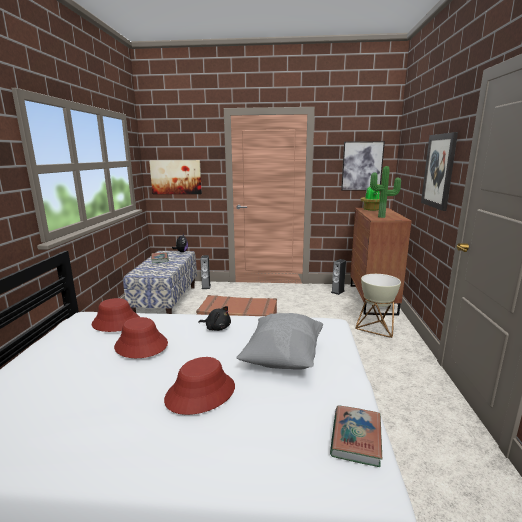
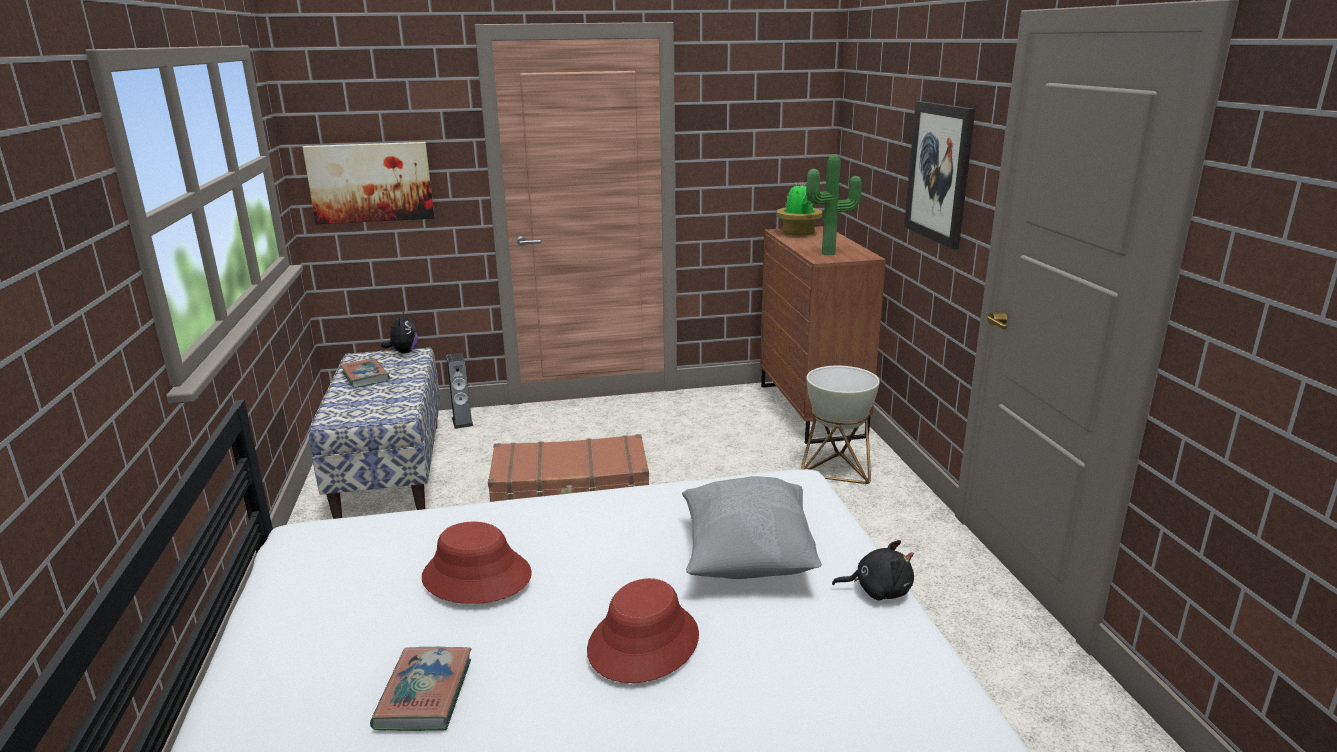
camera: 15 degrees left, 5 degrees up
red hat [92,298,140,332] -> none
black plush toy [198,306,231,331] -> black plush toy moved to [832,540,914,600]
book [330,405,382,467] -> book moved to [370,647,471,731]
speaker [331,259,346,295] -> none
picture [341,141,385,191] -> none

